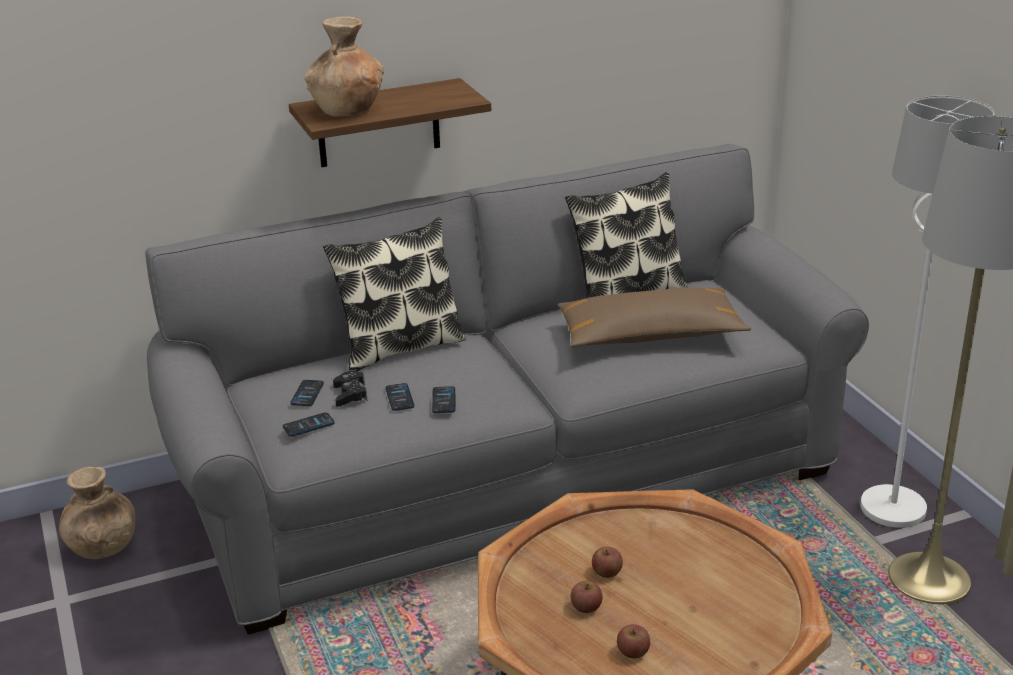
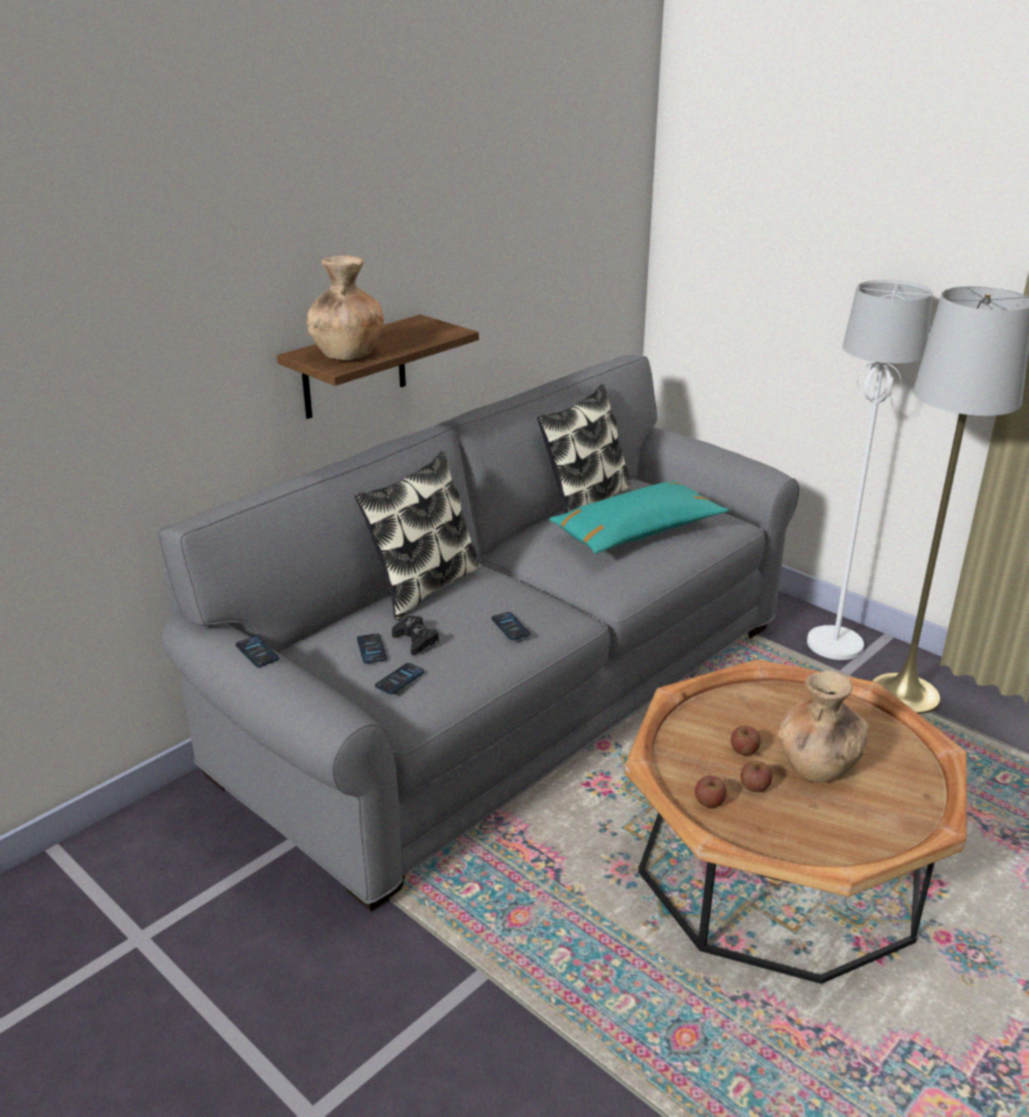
camera: 25 degrees left, 0 degrees up
brown vase [59,467,135,559] -> brown vase moved to [777,670,869,782]
phone [385,383,414,411] -> phone moved to [236,636,279,667]
brown pillow [557,288,751,347] -> turquoise pillow [549,481,729,554]
apple [617,624,650,659] -> apple moved to [695,776,727,808]

